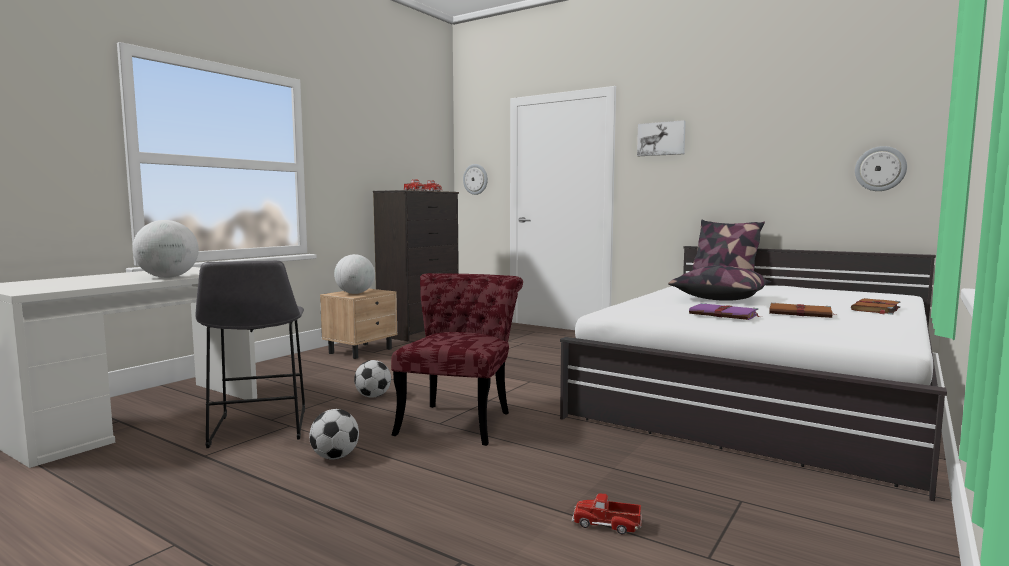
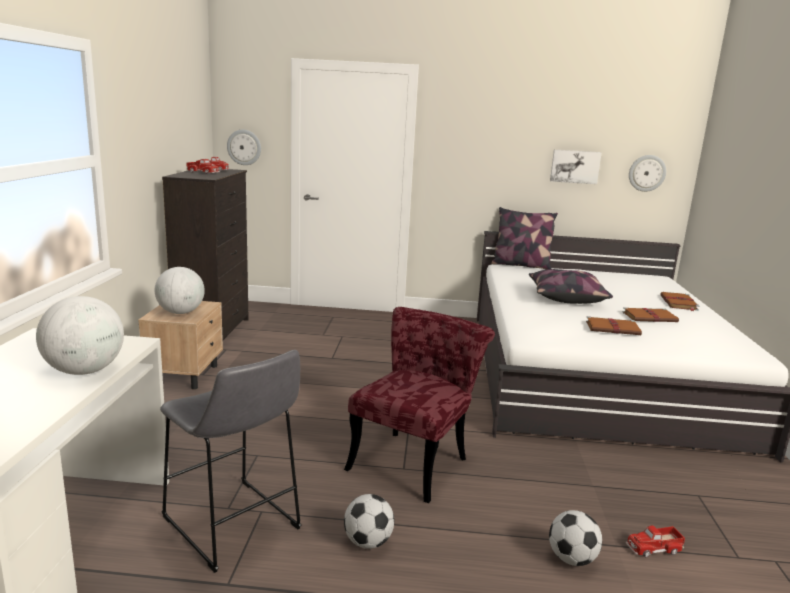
camera: 30 degrees left, 10 degrees up
football [354,360,391,398] -> football moved to [549,510,602,566]
red chair [391,273,523,446] -> red chair turned 45 degrees clockwise [344,307,495,503]
picture [637,120,686,156] -> picture moved to [550,150,602,184]
purple book [689,303,761,320] -> brown book [586,316,642,335]

